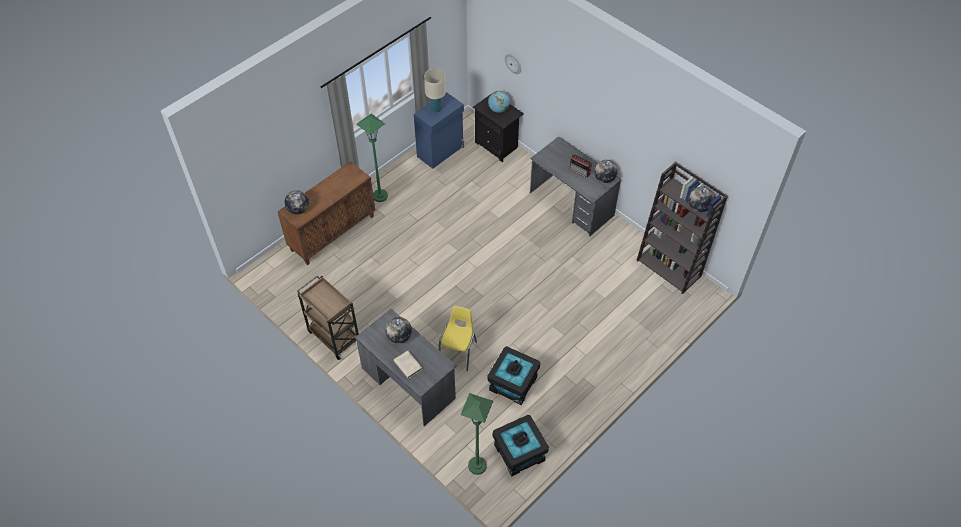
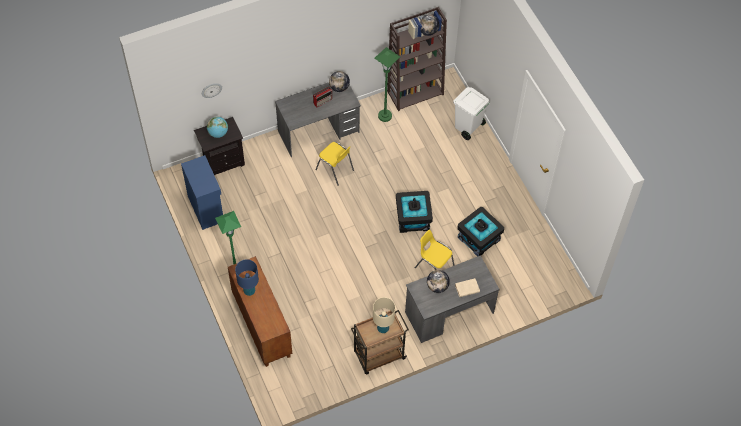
camera: 70 degrees left, 5 degrees up
globe [284,190,309,214] -> none
beige table lamp [424,69,446,112] -> beige table lamp moved to [373,297,395,333]
green floor lamp [460,393,493,475] -> green floor lamp moved to [375,47,400,122]
black storage box [493,415,549,477] -> black storage box moved to [396,191,433,233]
none -> blue table lamp [235,259,259,296]
none -> yellow chair [315,142,354,185]
none -> white trash can [453,87,490,140]

